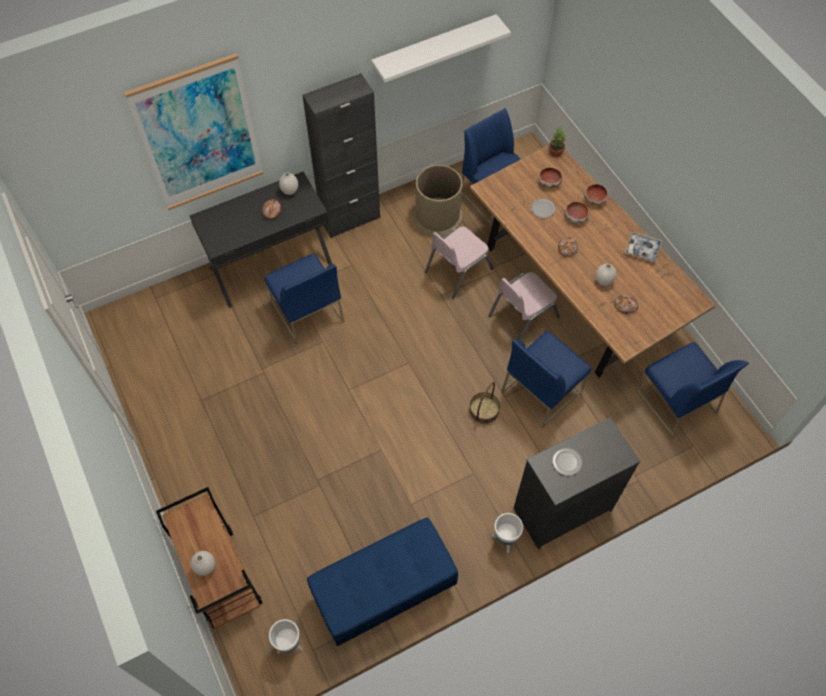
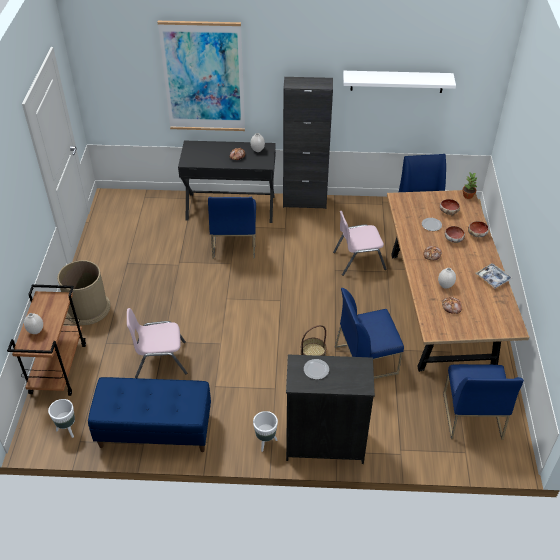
camera: 30 degrees right, 15 degrees down
brown trash can [413,165,463,236] -> brown trash can moved to [57,260,111,325]
pink chair [488,272,560,340] -> pink chair moved to [127,308,187,378]

